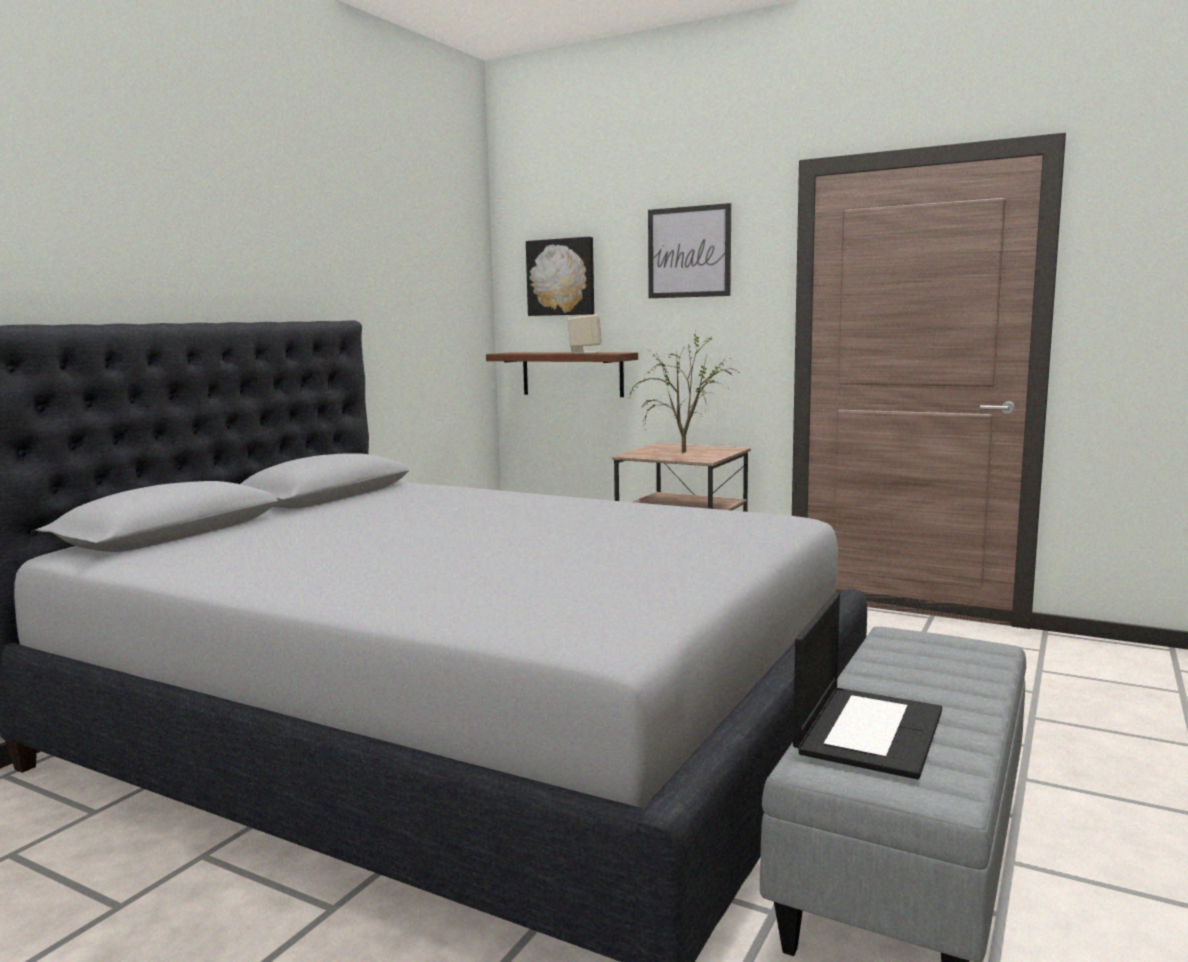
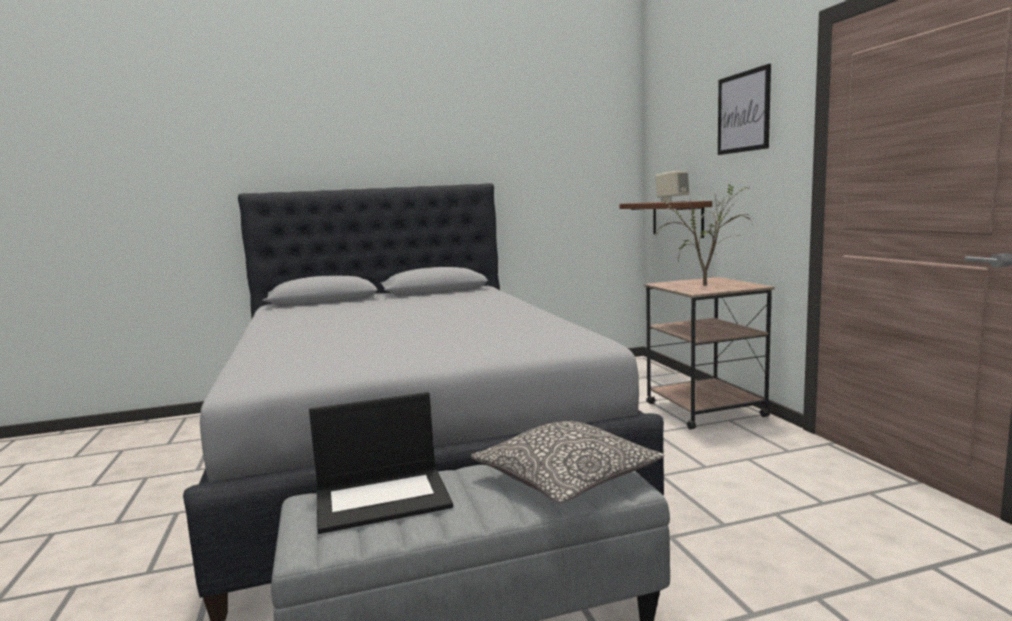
camera: 45 degrees right, 0 degrees up
picture [526,237,594,316] -> none
none -> pillow [471,421,664,503]

